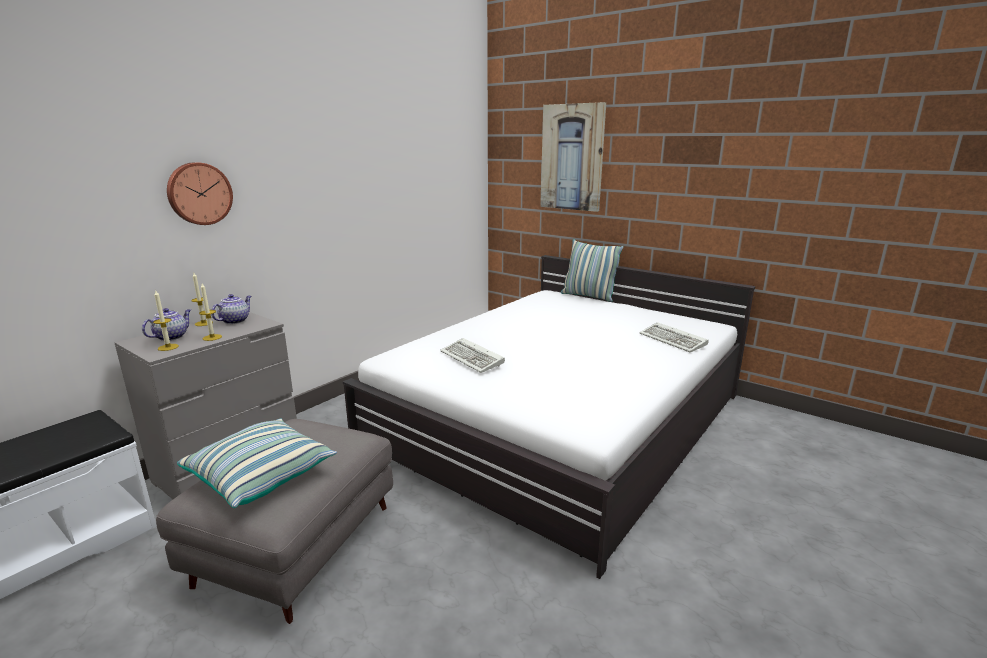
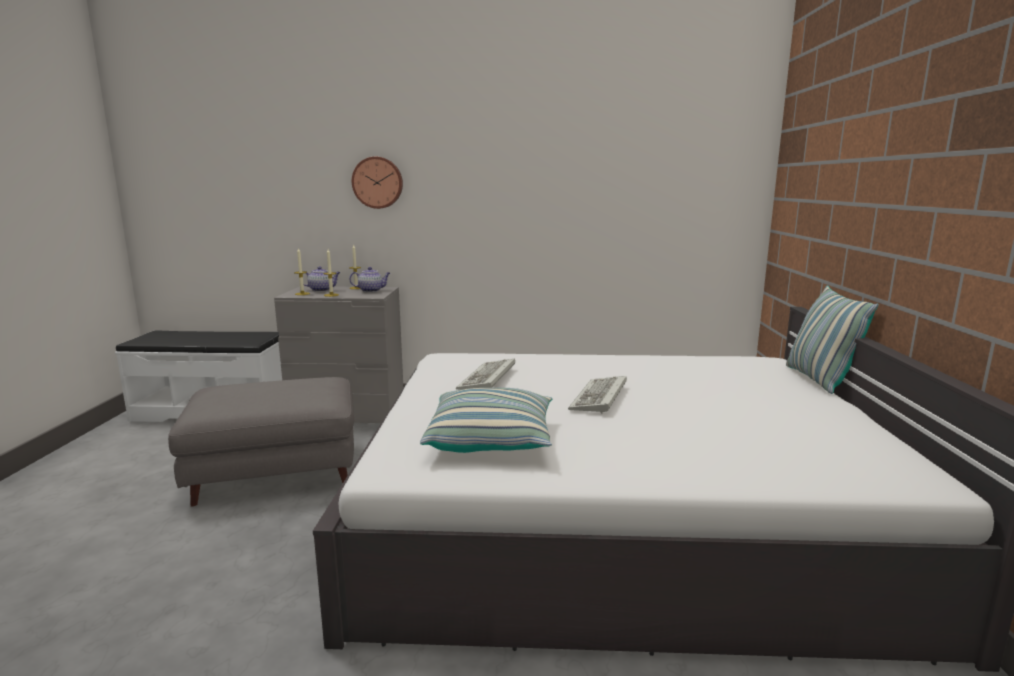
camera: 55 degrees right, 5 degrees down
pillow [177,419,337,508] -> pillow moved to [420,388,552,453]
picture [540,102,606,212] -> none
keyboard [640,322,709,352] -> keyboard moved to [568,376,627,414]

